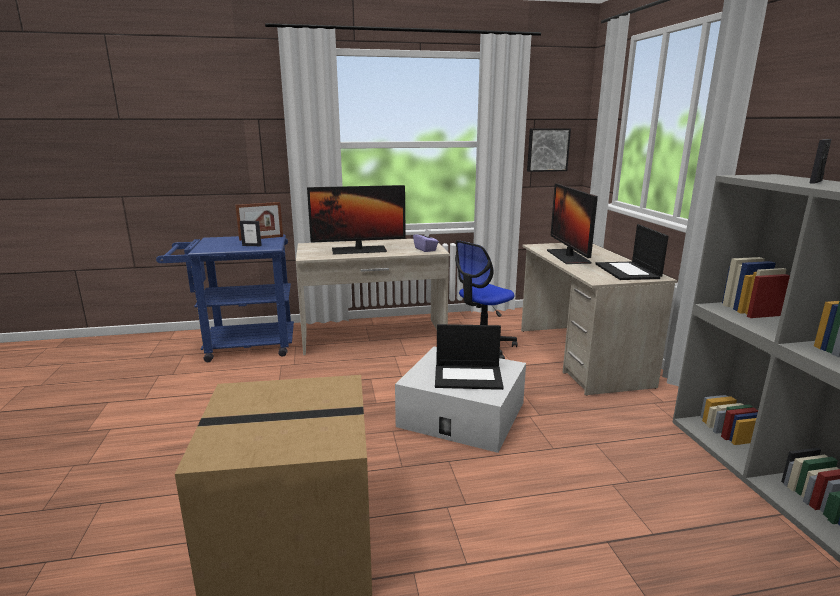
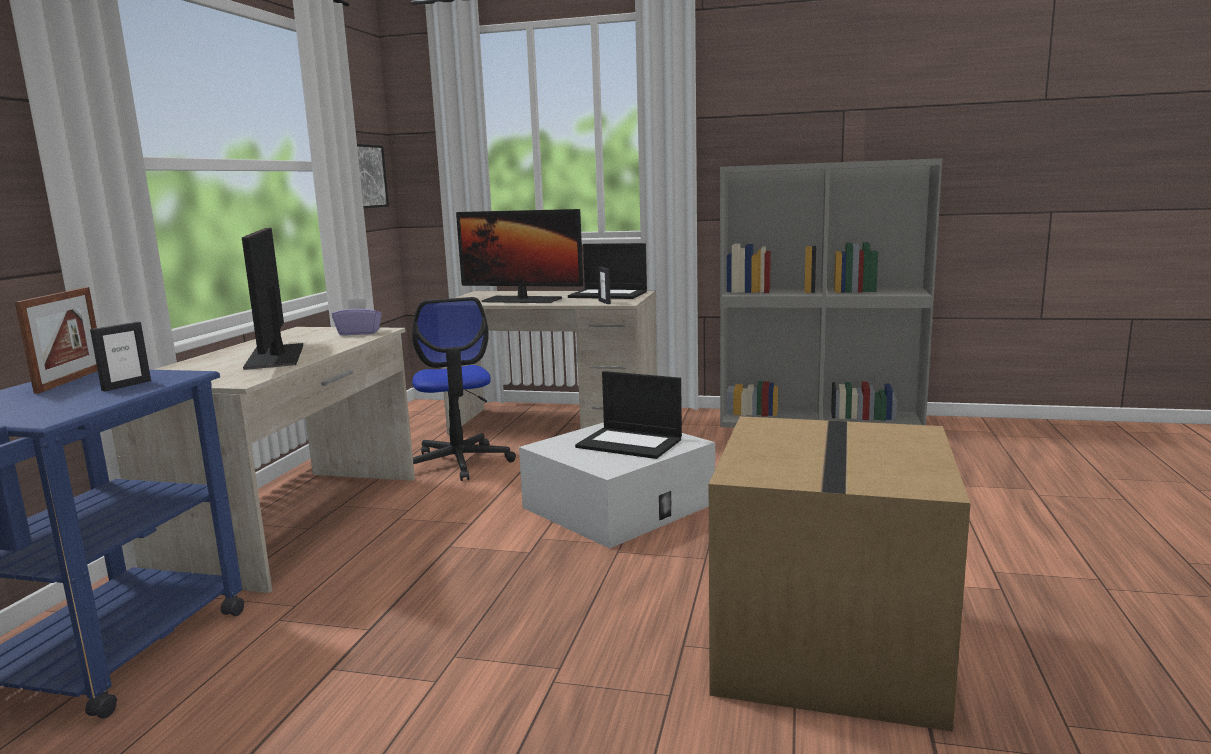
camera: 65 degrees left, 5 degrees down
monitor [307,185,406,254] -> monitor turned 150 degrees clockwise [242,228,303,370]
laptop [435,324,504,390] -> laptop turned 90 degrees clockwise [575,371,682,459]
picture frame [810,139,832,184] -> picture frame moved to [597,267,611,304]

